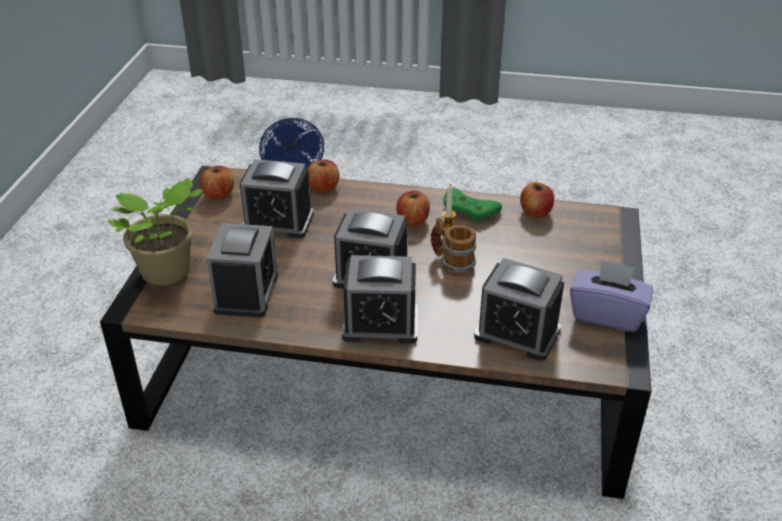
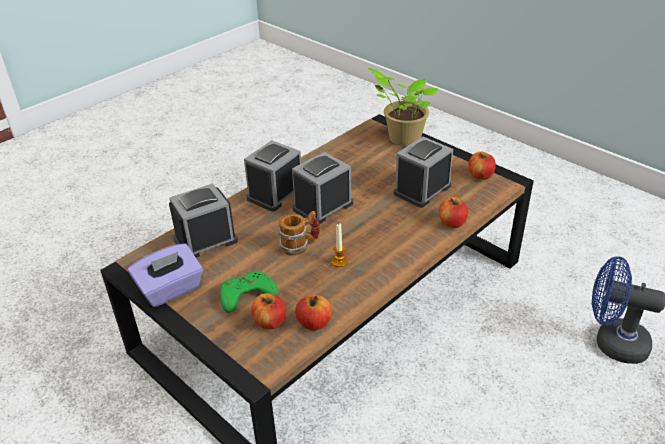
camera: 125 degrees right, 0 degrees up
alarm clock [206,223,278,318] -> none
apple [396,190,430,227] -> apple moved to [251,293,286,330]
green game controller [443,188,502,223] -> green game controller moved to [220,271,278,313]

